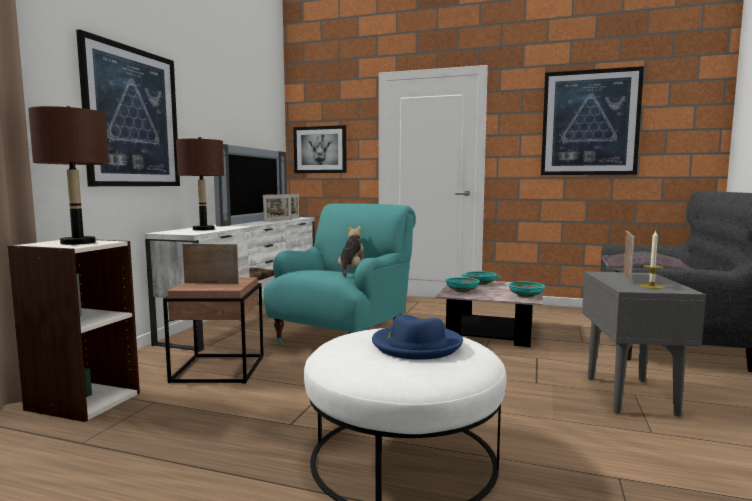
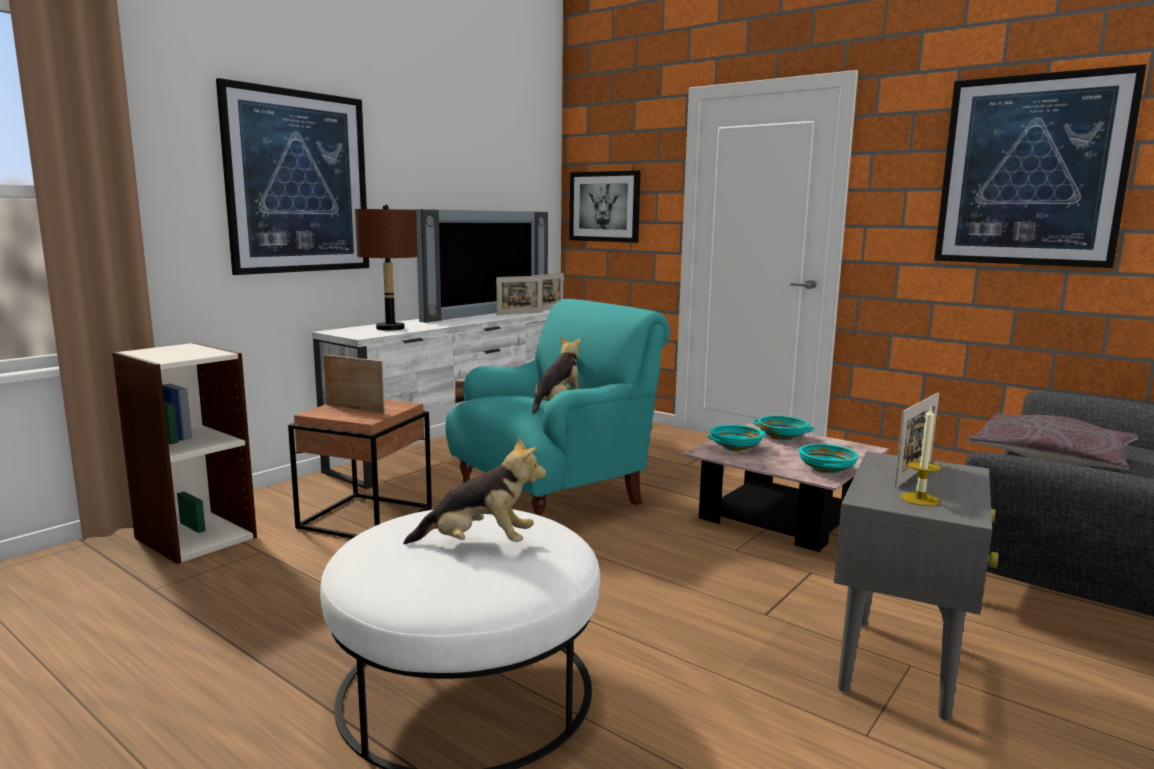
camera: 20 degrees right, 5 degrees up
brown table lamp [28,106,109,245] -> none
blue hat [372,315,463,360] -> plush toy [403,437,546,544]

